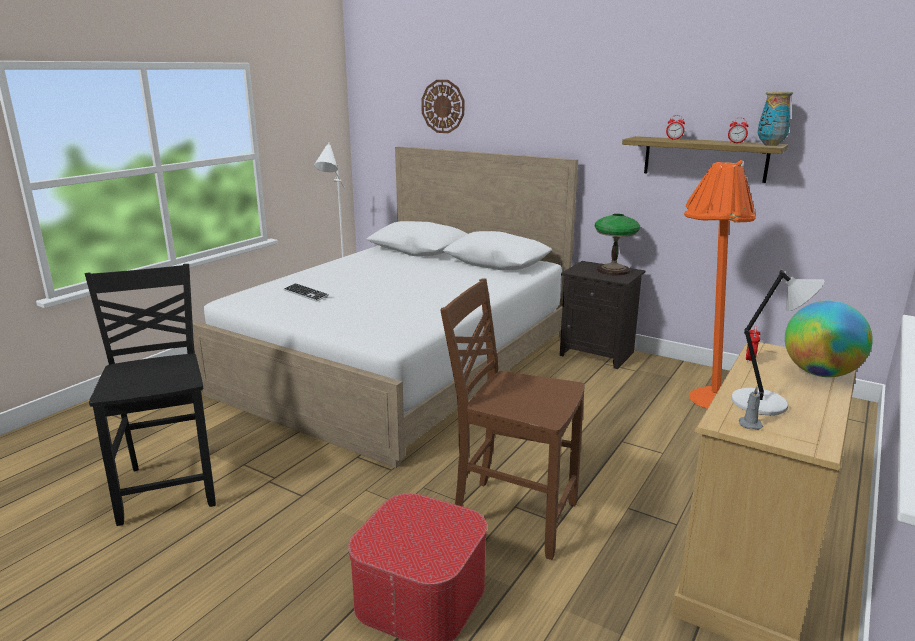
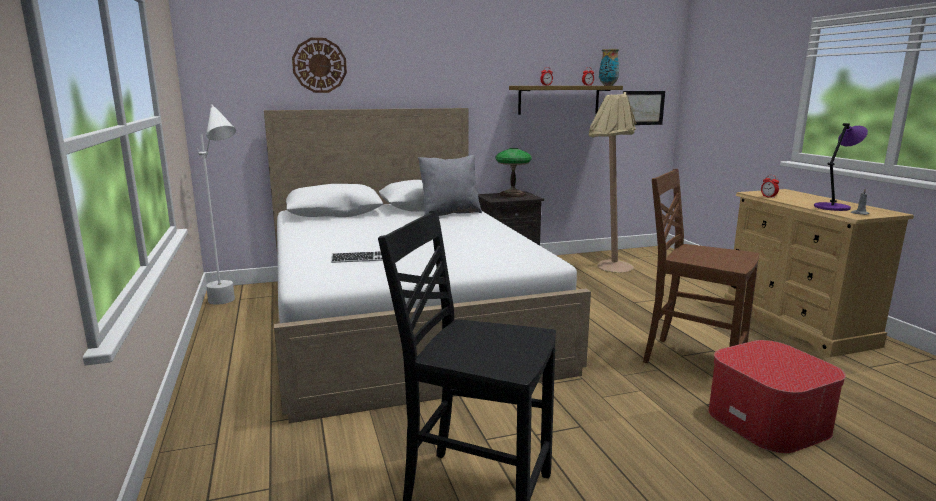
camera: 50 degrees left, 5 degrees down
brown chair [440,278,585,560] -> brown chair turned 60 degrees clockwise [643,169,759,363]
orange floor lamp [684,160,756,409] -> beige floor lamp [589,92,636,273]
grey table lamp [731,270,825,415] -> purple table lamp [814,123,868,211]
globe [785,301,873,377] -> none
none -> grey pillow [418,155,482,216]
none -> picture [623,91,665,125]

